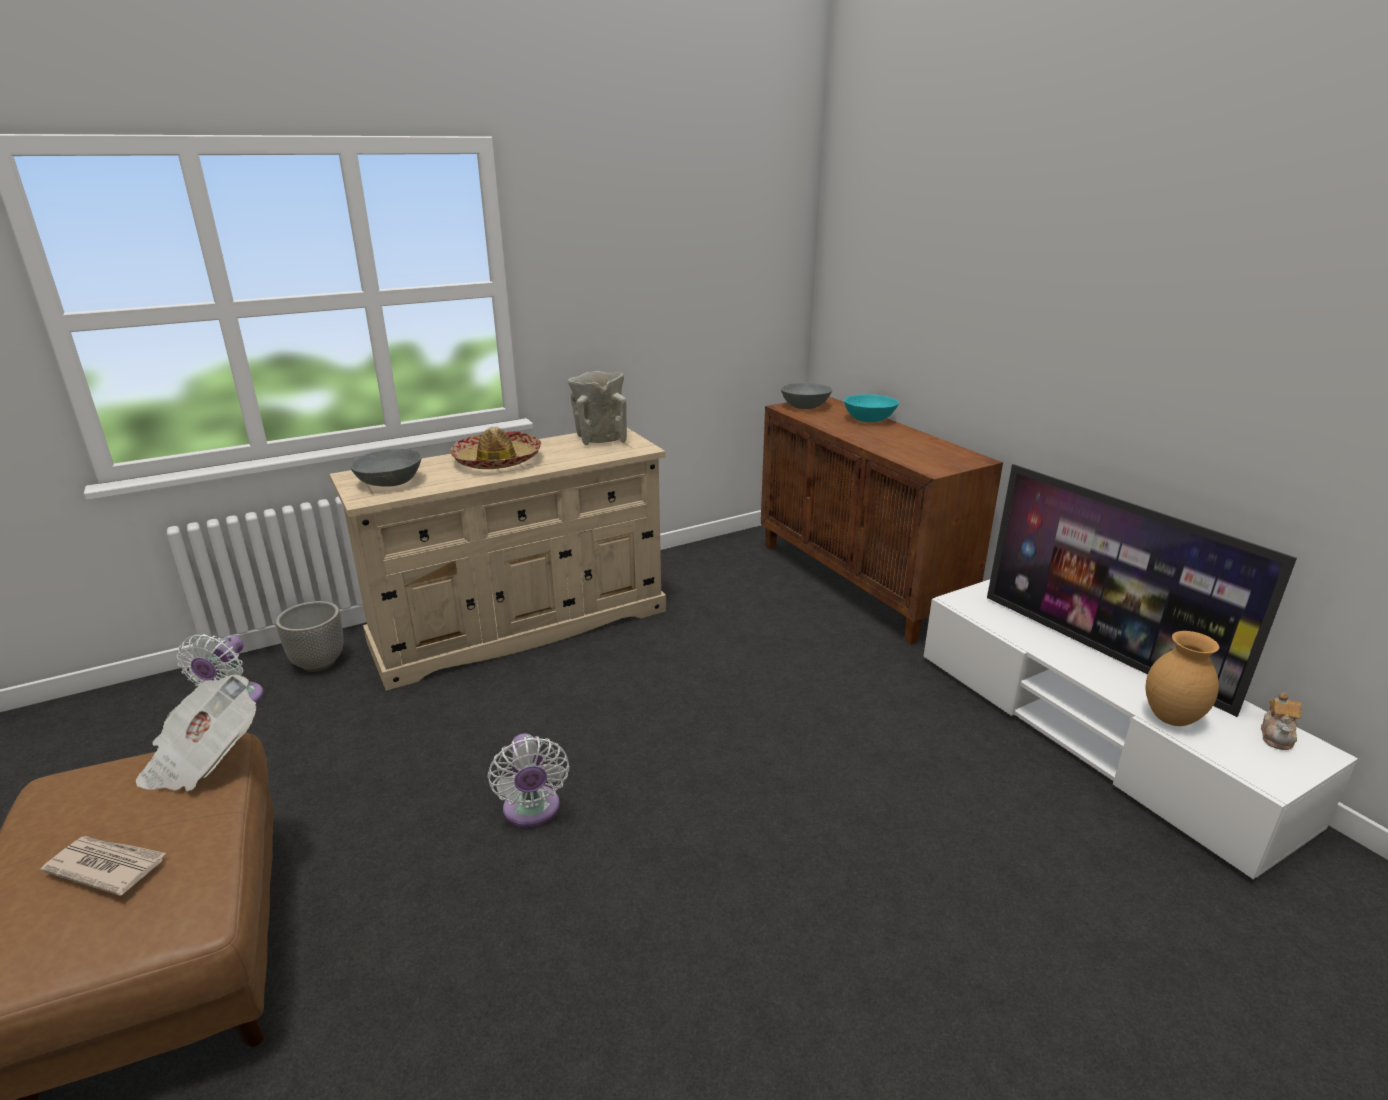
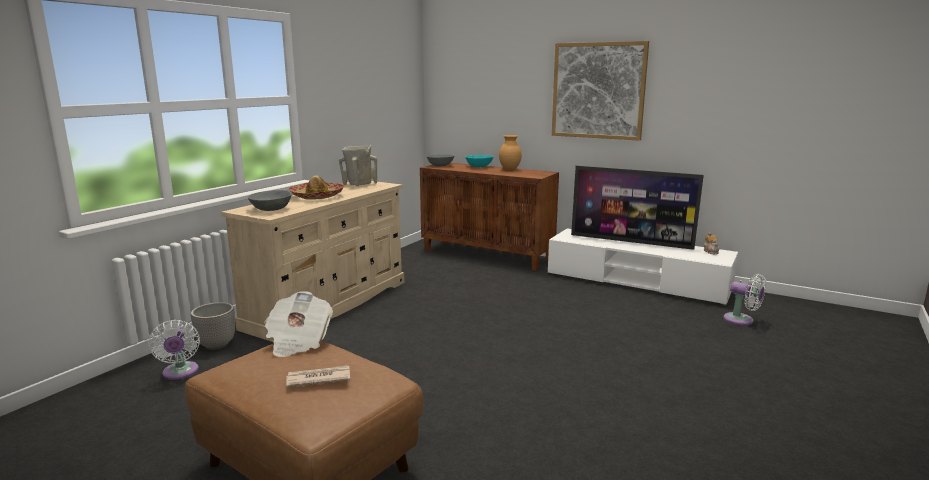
camera: 30 degrees left, 10 degrees down
white fan [488,733,569,827] -> white fan moved to [723,274,766,325]
brown vase [1145,631,1219,726] -> brown vase moved to [499,135,522,170]
none -> picture [552,41,649,141]

